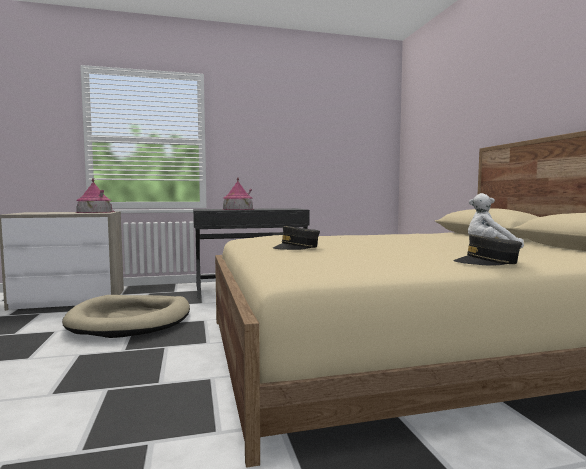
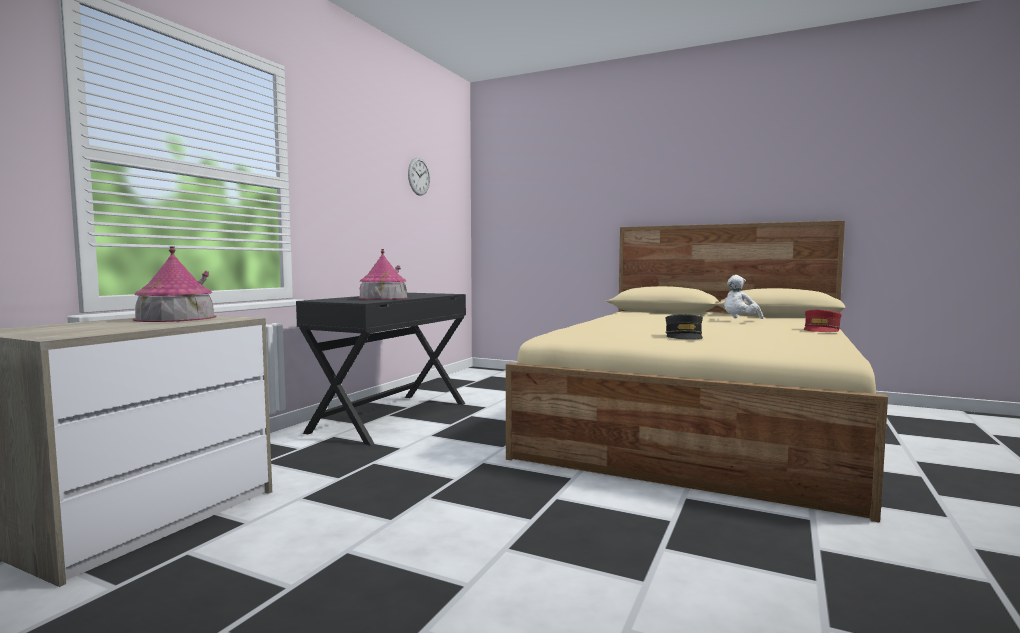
camera: 50 degrees left, 0 degrees up
beige dog bed [62,295,190,338] -> none
grey cap [453,234,522,266] -> red cap [803,310,842,332]
none -> wall clock [408,158,430,196]

